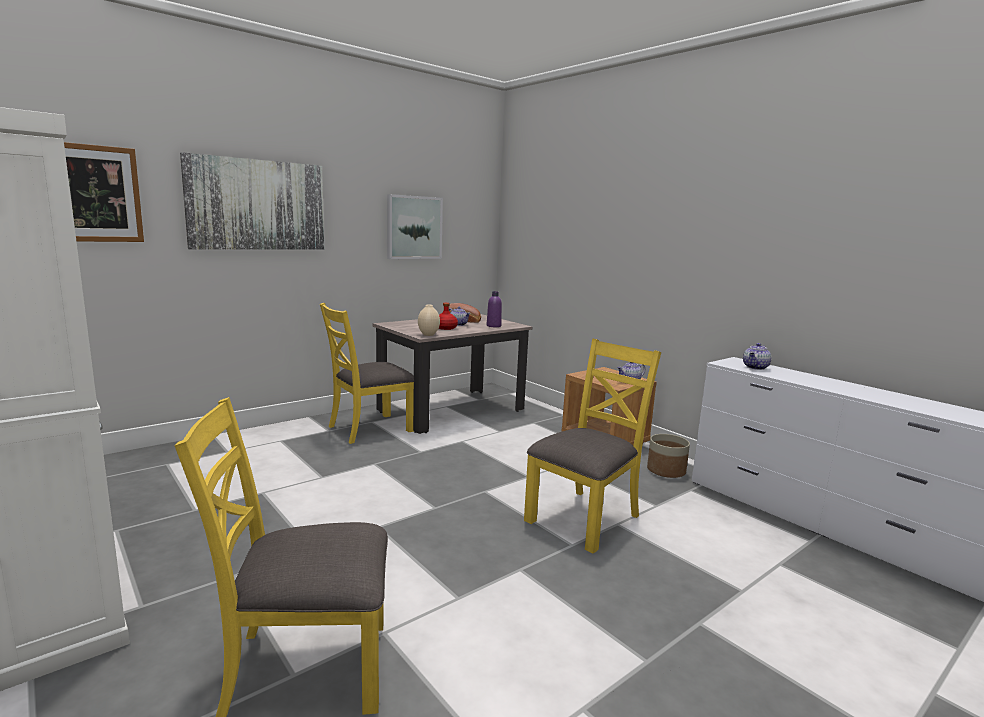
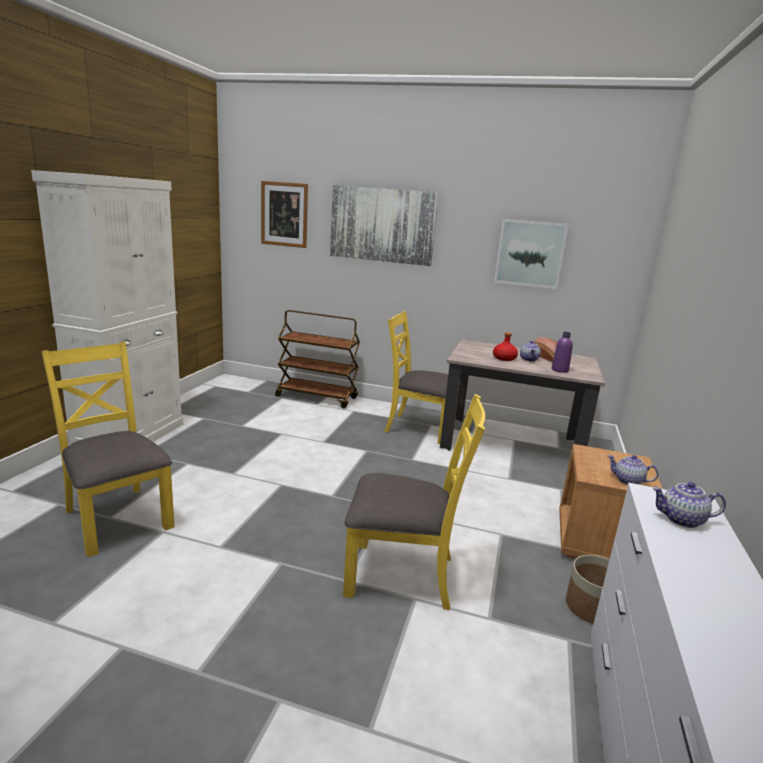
camera: 55 degrees right, 5 degrees up
beige vase [418,305,440,336] -> none
none -> brown cart [275,310,360,408]

